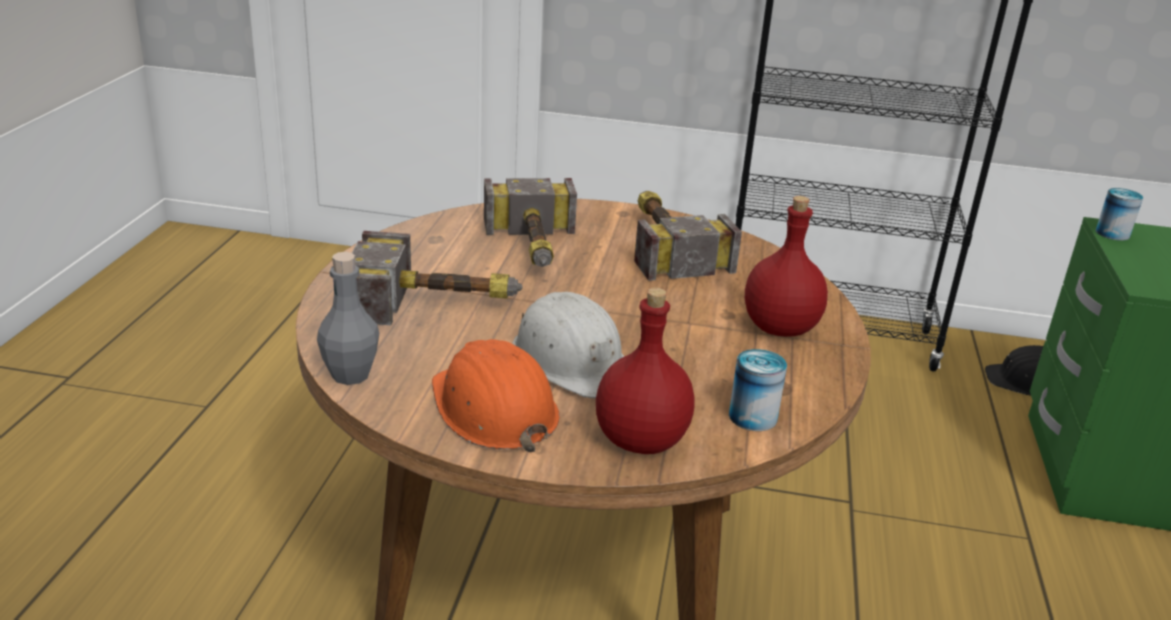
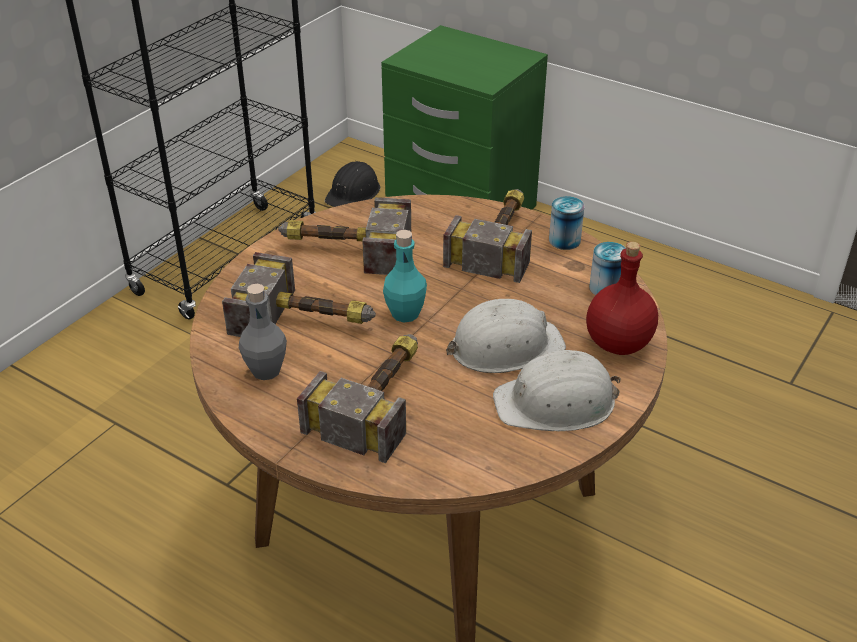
camera: 65 degrees left, 10 degrees up
grey bottle [317,252,379,385] -> grey bottle moved to [239,284,287,380]
orange hard hat [432,339,560,452] -> white hard hat [493,350,621,431]
red bottle [745,196,828,337] -> hammer [443,189,532,283]
can [1096,188,1143,241] -> can moved to [549,196,585,250]
none -> turquoise bottle [383,230,427,323]

